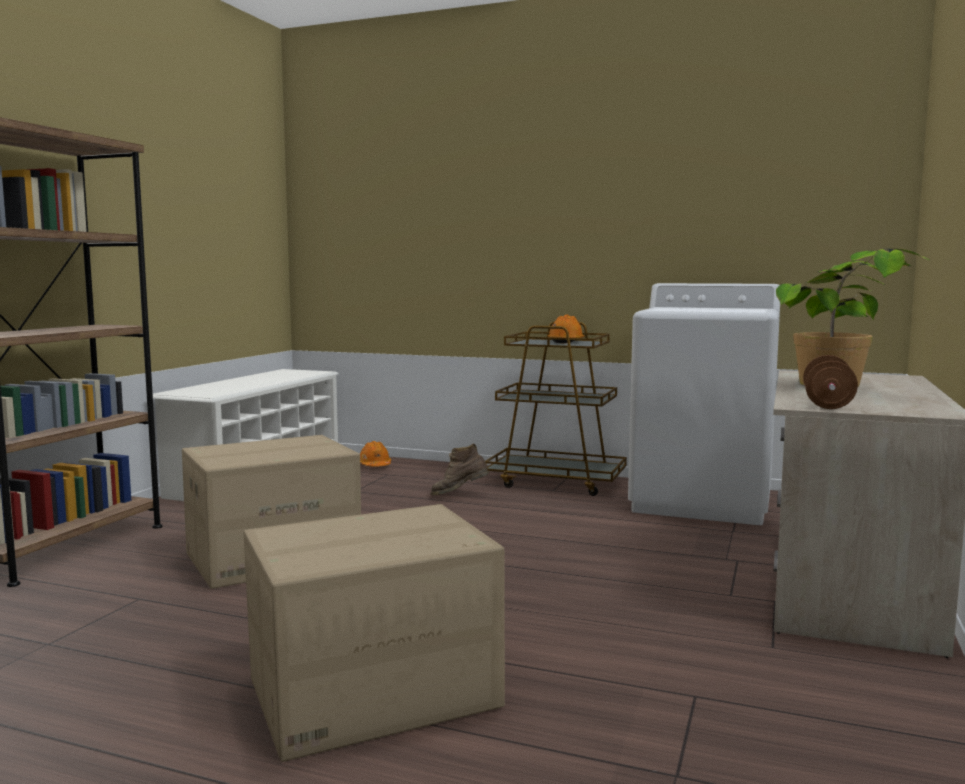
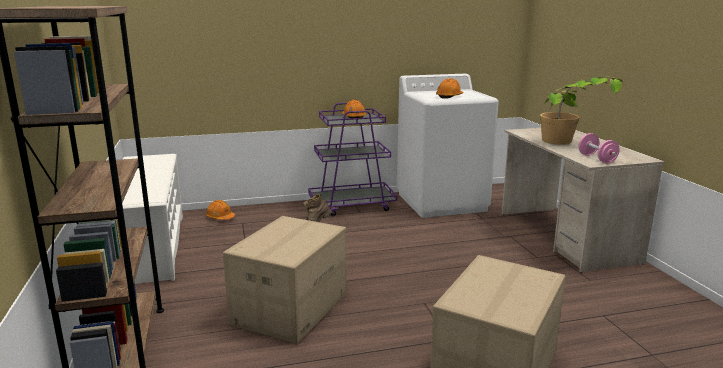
camera: 35 degrees left, 10 degrees up
brown cart [485,321,627,496] -> purple cart [308,102,397,216]
brown dumbbell [803,355,858,409] -> pink dumbbell [579,133,620,163]
none -> orange hard hat [436,78,464,99]

